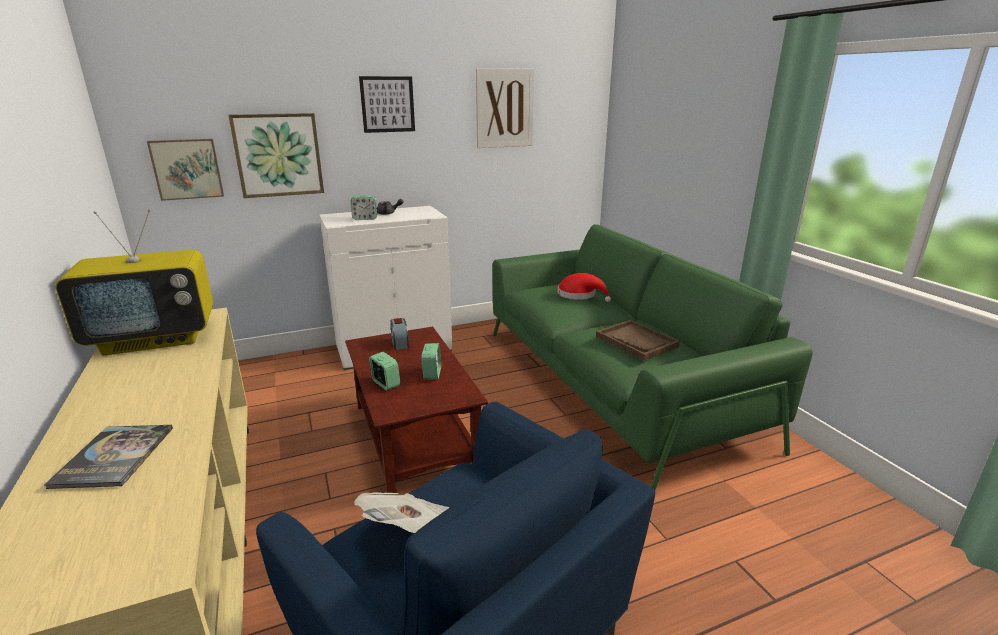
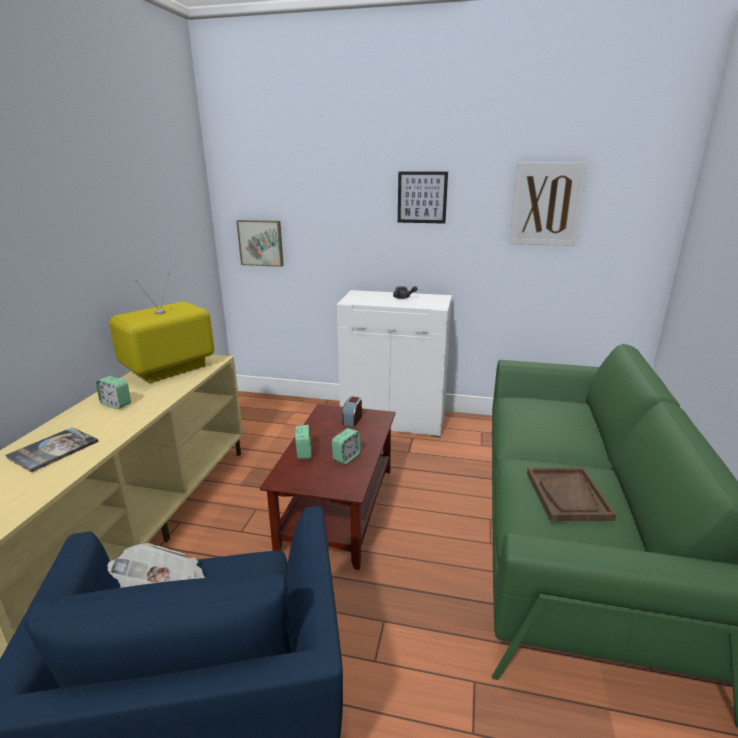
camera: 35 degrees right, 0 degrees up
television [55,209,213,356] -> television turned 120 degrees clockwise [109,273,215,383]
picture [228,113,324,198] -> none
alarm clock [351,196,377,220] -> alarm clock moved to [96,376,131,409]
red hat [558,273,611,302] -> none

